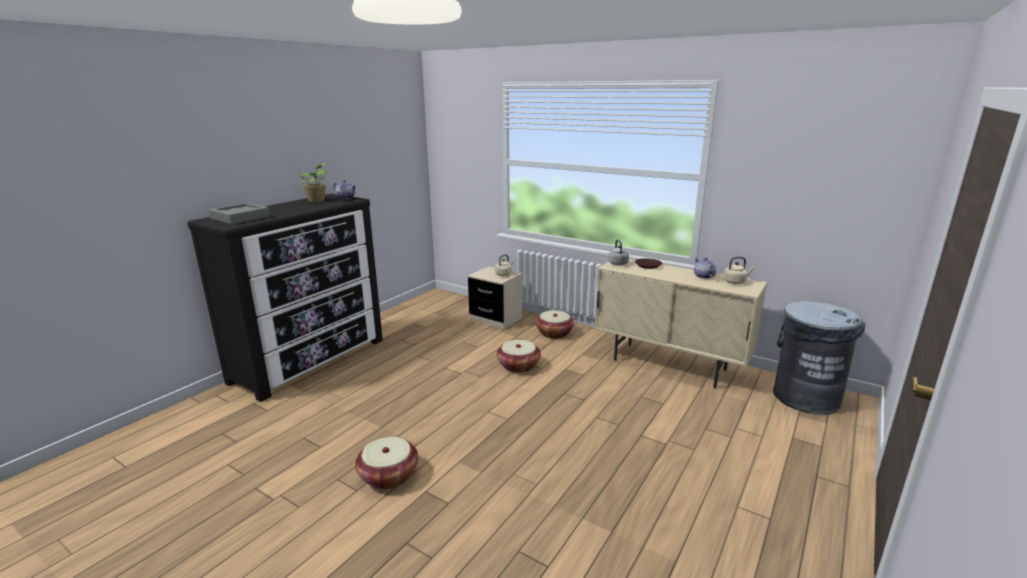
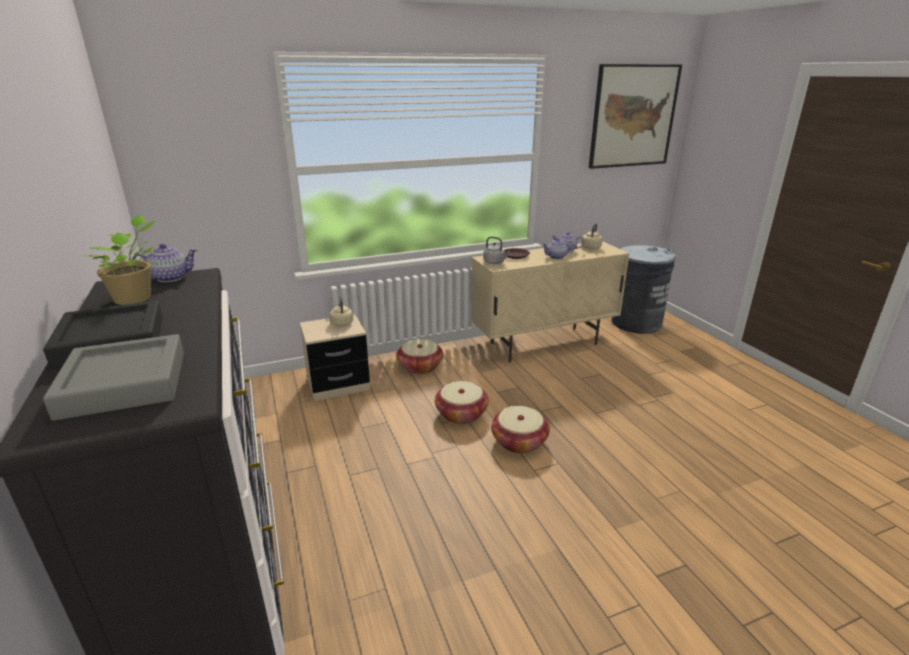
camera: 55 degrees left, 5 degrees up
basket [355,437,418,489] -> basket moved to [491,406,550,454]
none -> black tray [43,300,163,369]
none -> teapot [542,238,574,259]
none -> picture [589,64,682,169]

